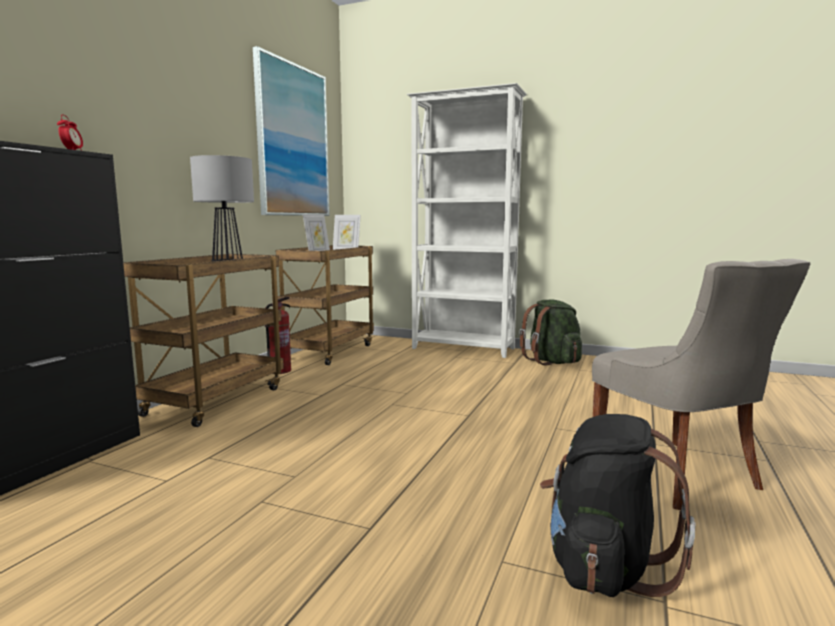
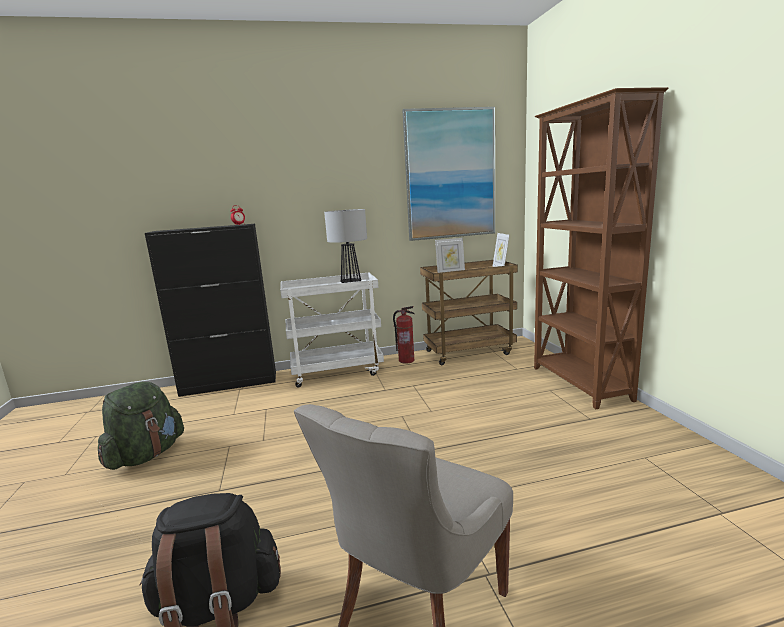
camera: 55 degrees right, 5 degrees up
brown cart [123,254,284,427] -> white cart [280,273,384,387]
white bookcase [407,83,527,358] -> brown bookcase [534,87,668,409]
green backpack [519,300,582,366] -> green backpack moved to [98,382,184,470]

